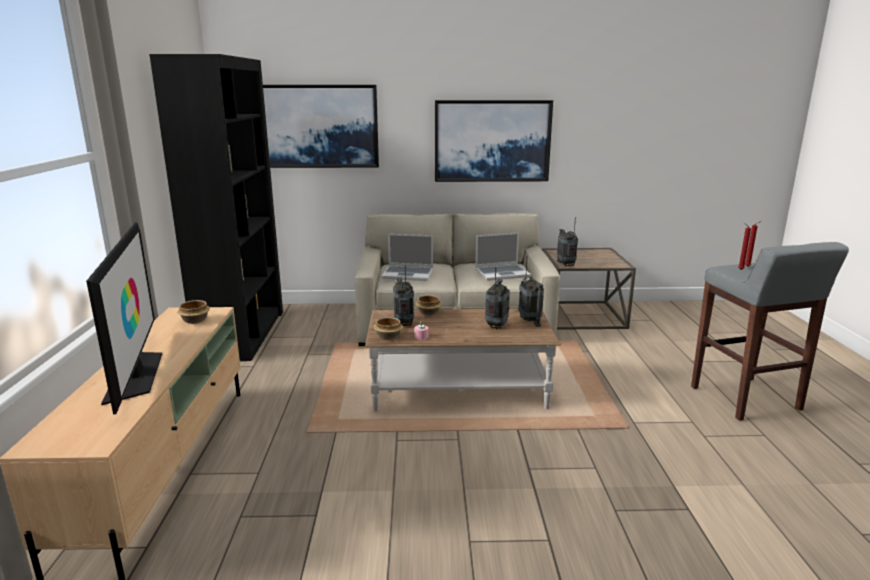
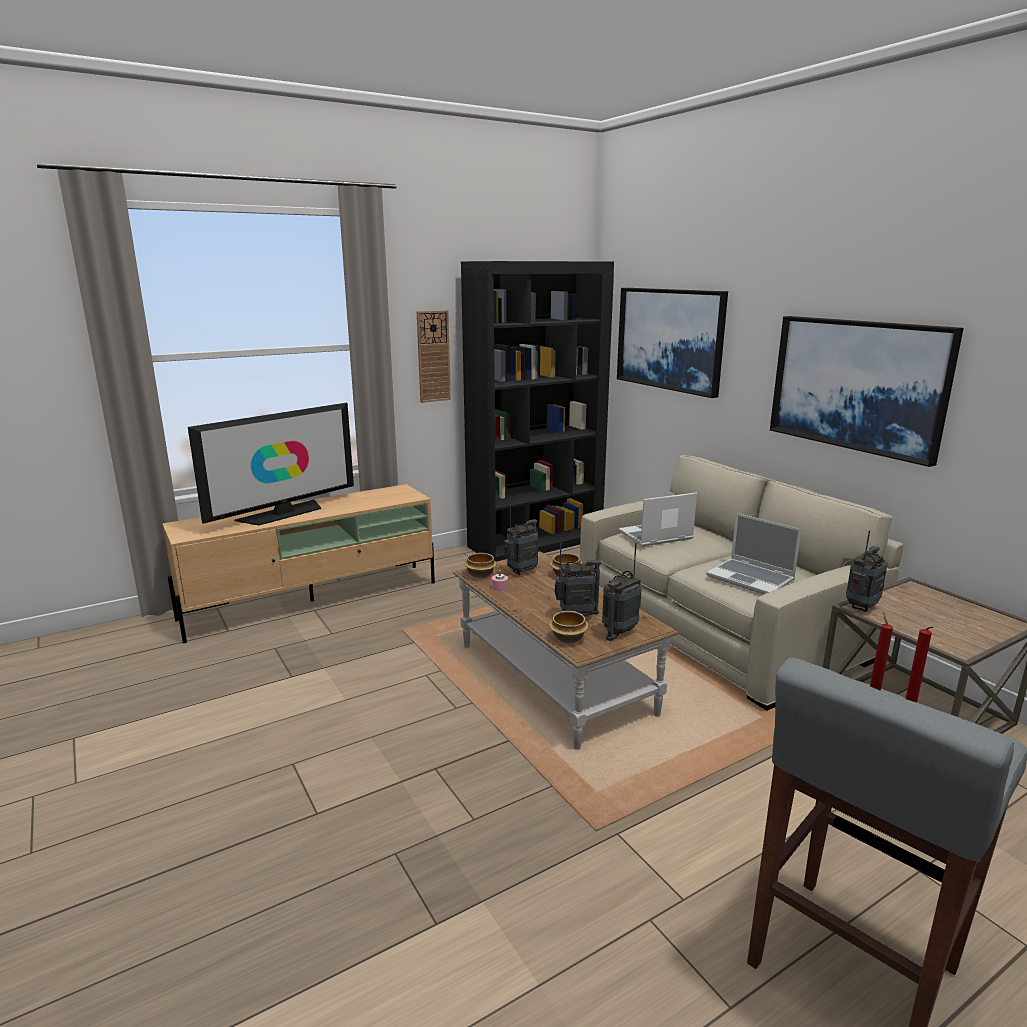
camera: 60 degrees right, 0 degrees up
bowl [177,300,210,324] -> bowl moved to [549,611,588,643]
laptop [381,234,433,281] -> laptop turned 90 degrees clockwise [619,492,697,547]
none -> wall clock [417,310,451,403]

